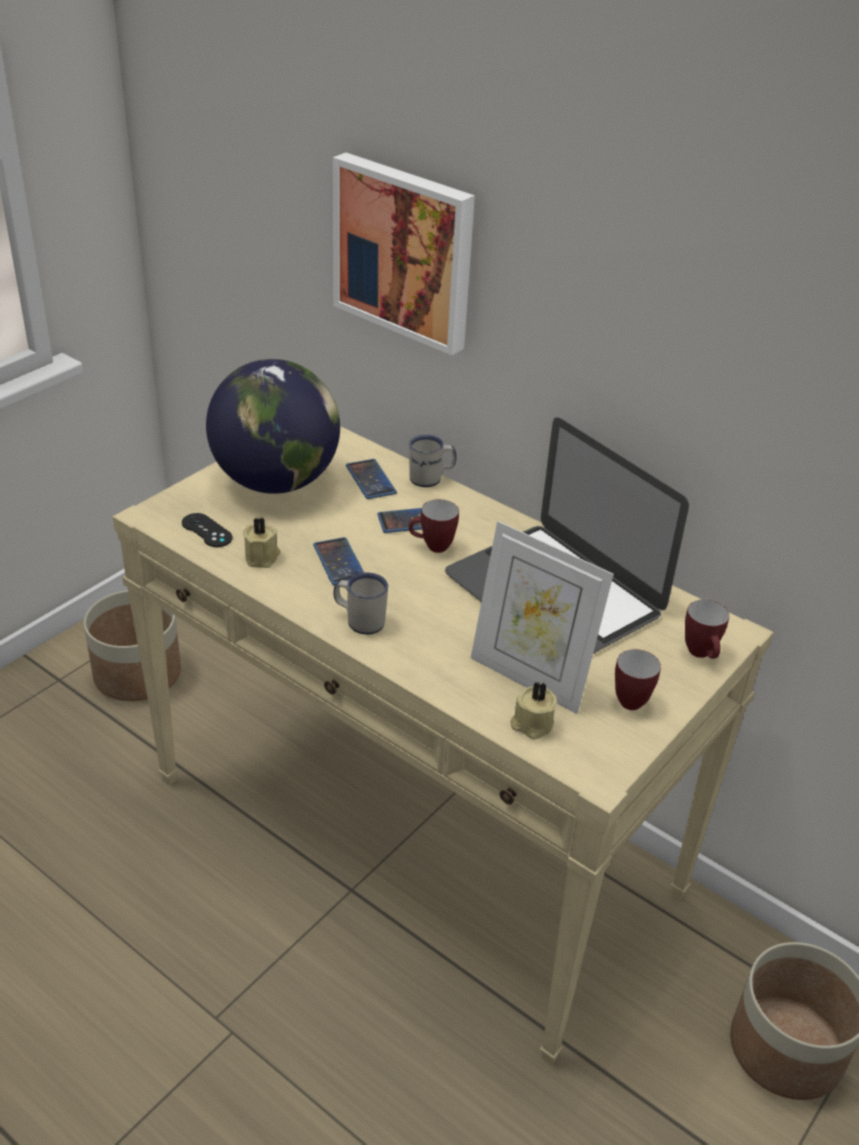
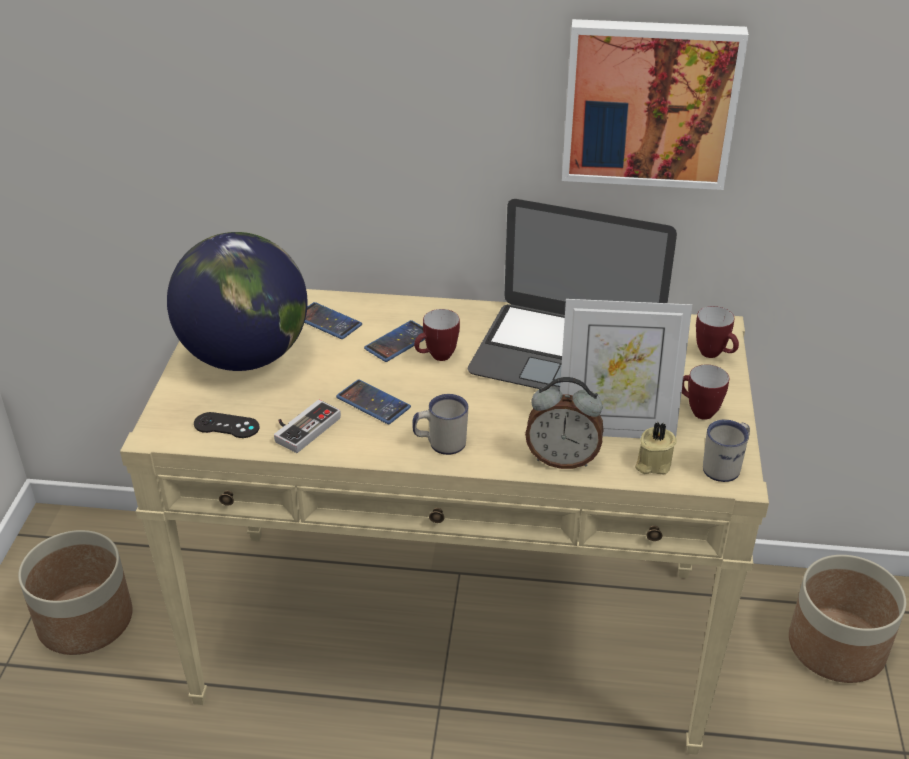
camera: 30 degrees left, 0 degrees up
beige candle [243,518,281,568] -> game controller [274,400,341,453]
picture [333,153,475,355] -> picture moved to [562,19,749,190]
white mug [409,435,457,487] -> white mug moved to [703,419,750,482]
none -> alarm clock [525,377,604,469]

